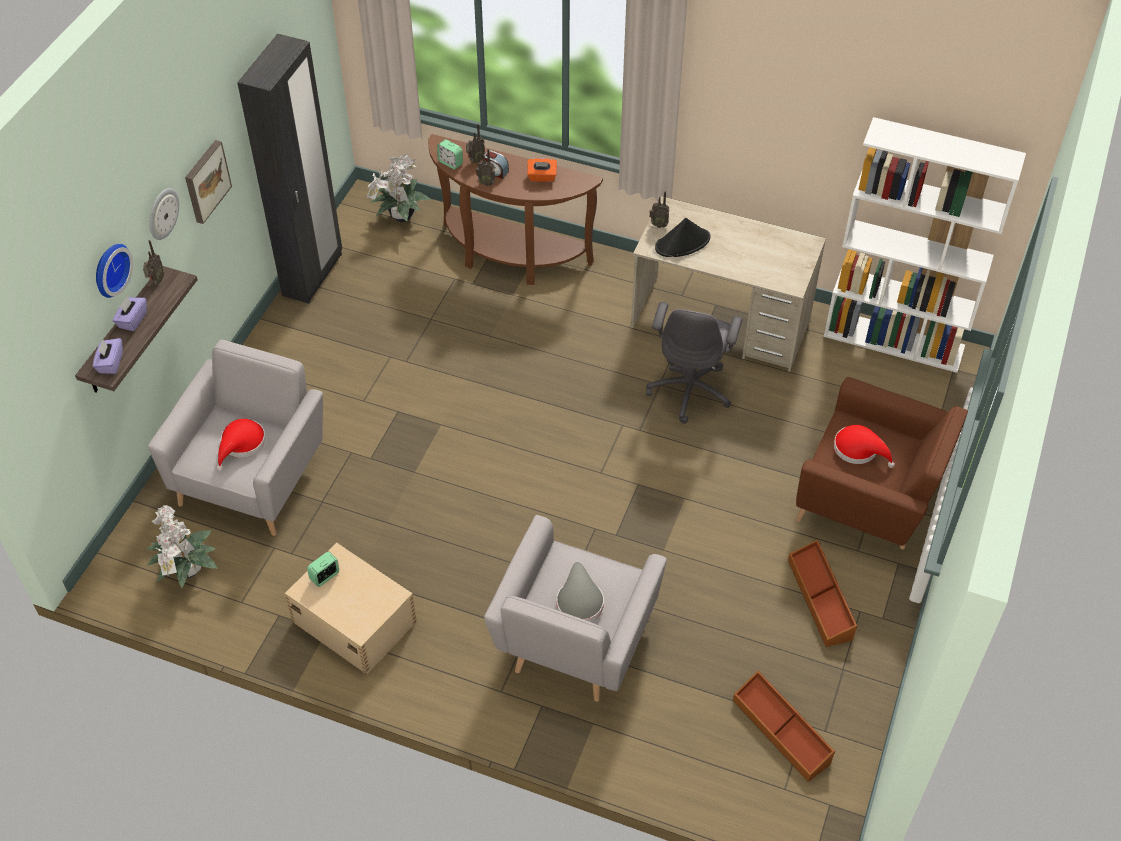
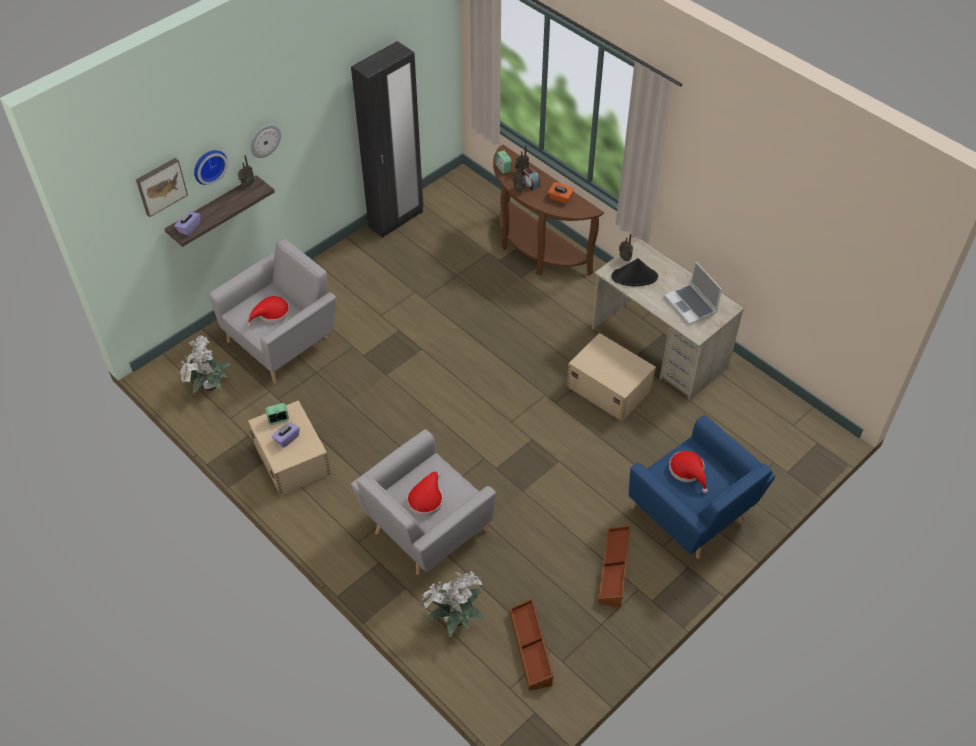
camera: 25 degrees right, 0 degrees up
purple tissue box [113,296,147,331] -> purple tissue box moved to [272,422,300,448]
picture [185,140,232,224] -> picture moved to [136,158,188,217]
potted plant [367,154,431,223] -> potted plant moved to [419,571,485,638]
grey hat [557,562,604,622] -> red hat [407,472,443,516]
grey office chair [646,302,743,424] -> beige storage box [567,333,656,421]
brown armchair [796,377,968,549] -> blue armchair [629,415,775,559]
white bookcase [824,117,1026,373] -> none
none -> laptop [664,261,722,325]

